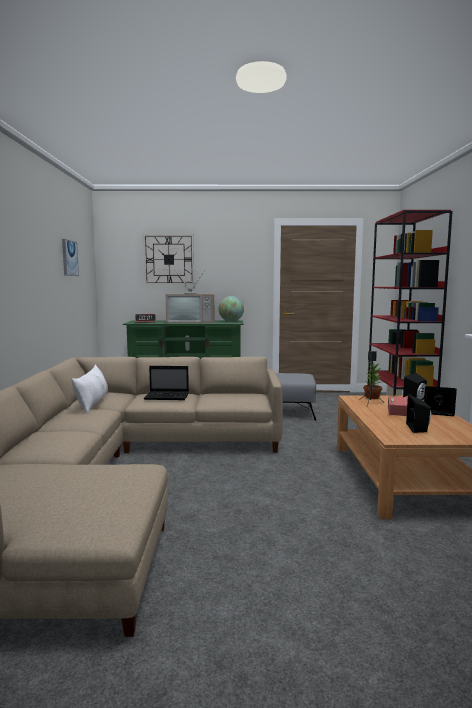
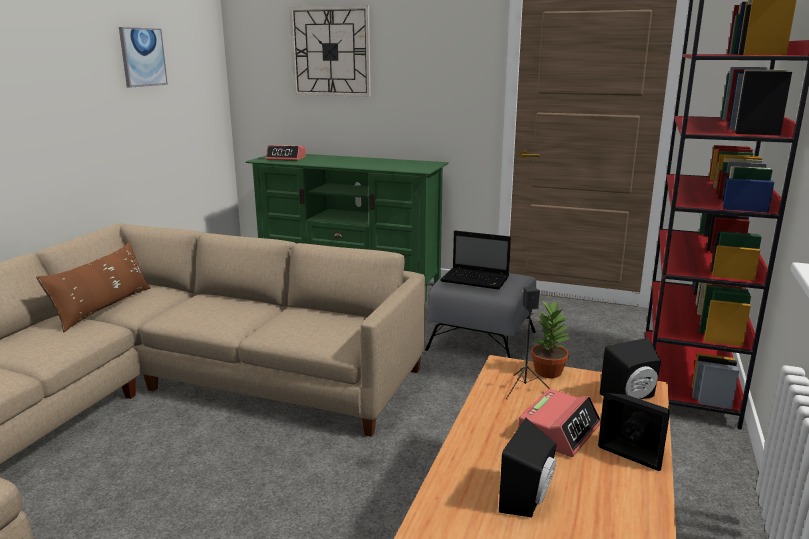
camera: 20 degrees right, 10 degrees up
white pillow [71,364,108,414] -> brown pillow [36,242,151,332]
laptop [144,366,189,400] -> laptop moved to [440,231,511,290]
television [166,272,214,323] -> none
globe [219,296,244,322] -> none

